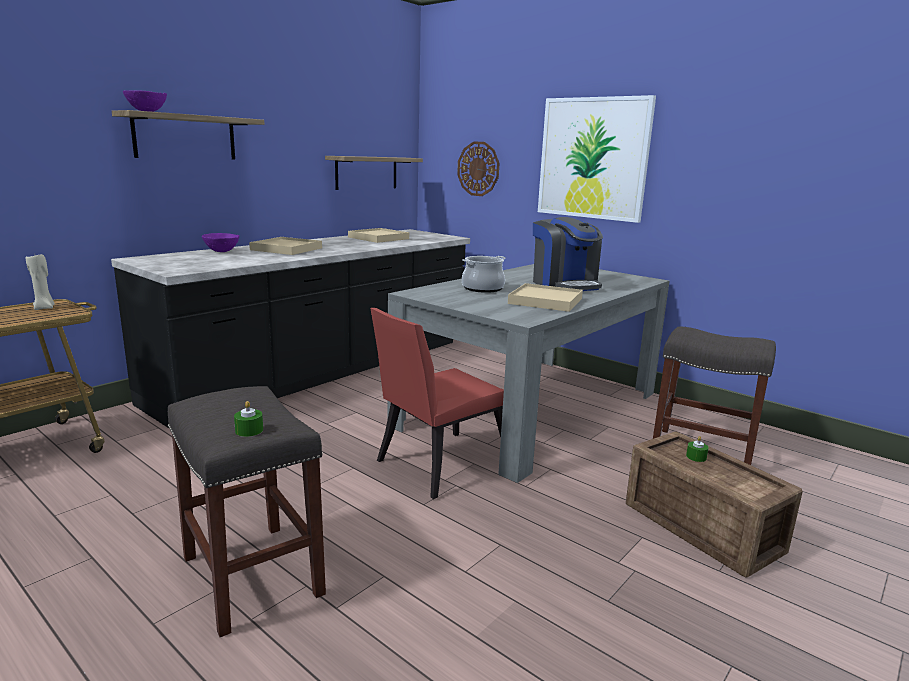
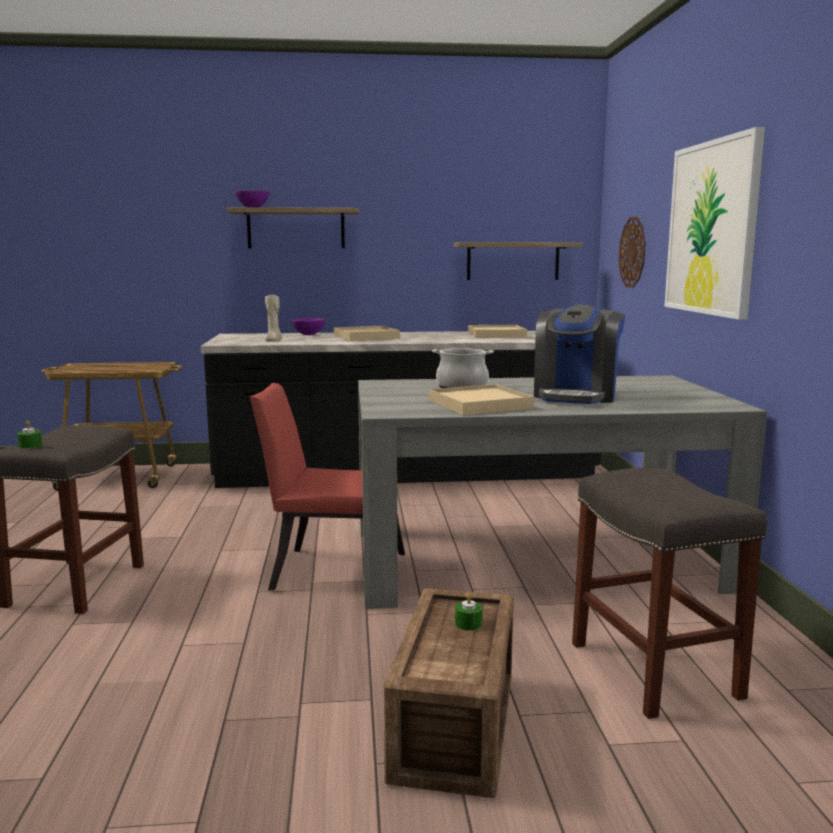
camera: 45 degrees right, 5 degrees down
beige candle [26,254,55,310] -> beige candle moved to [265,295,283,341]

